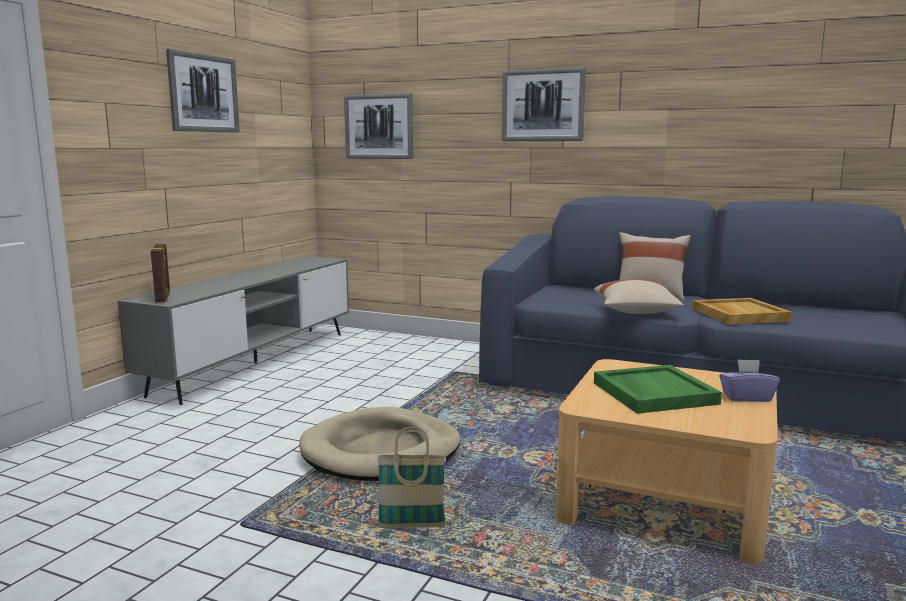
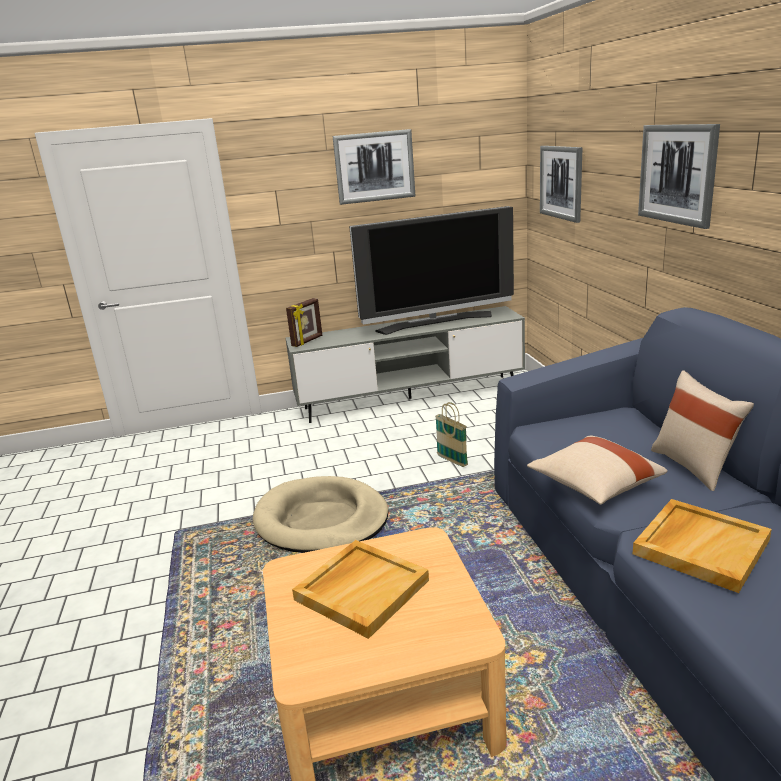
camera: 55 degrees right, 10 degrees up
basket [377,426,446,528] -> basket moved to [435,402,468,467]
green tray [594,365,722,414] -> beige tray [292,540,429,639]
purple tissue box [719,359,780,402] -> none
none -> television [349,206,514,335]

